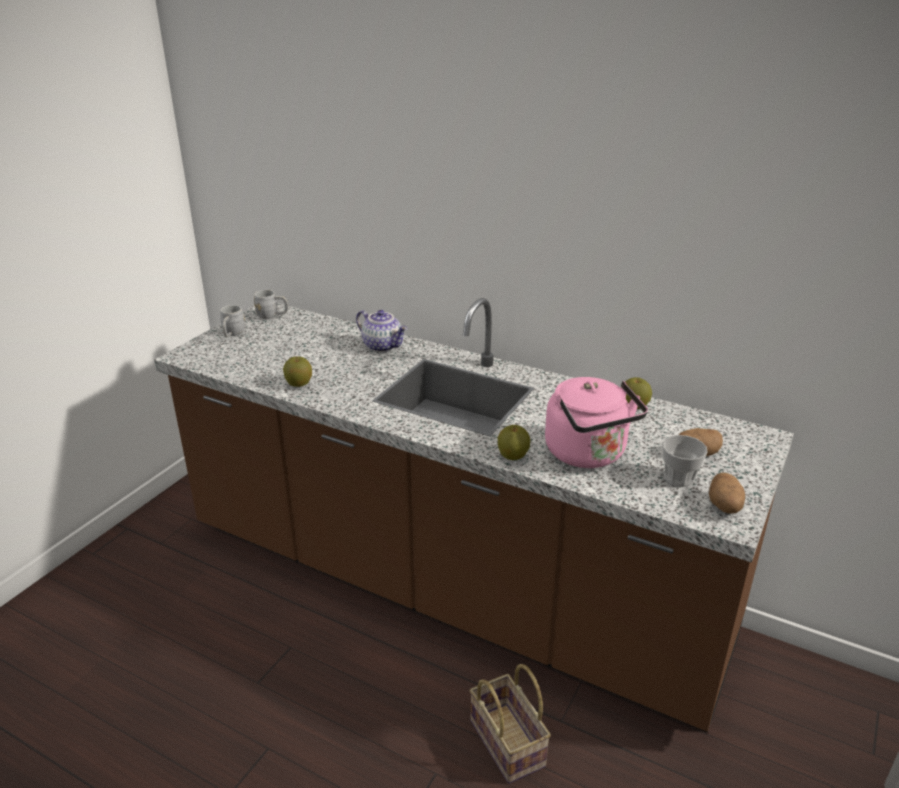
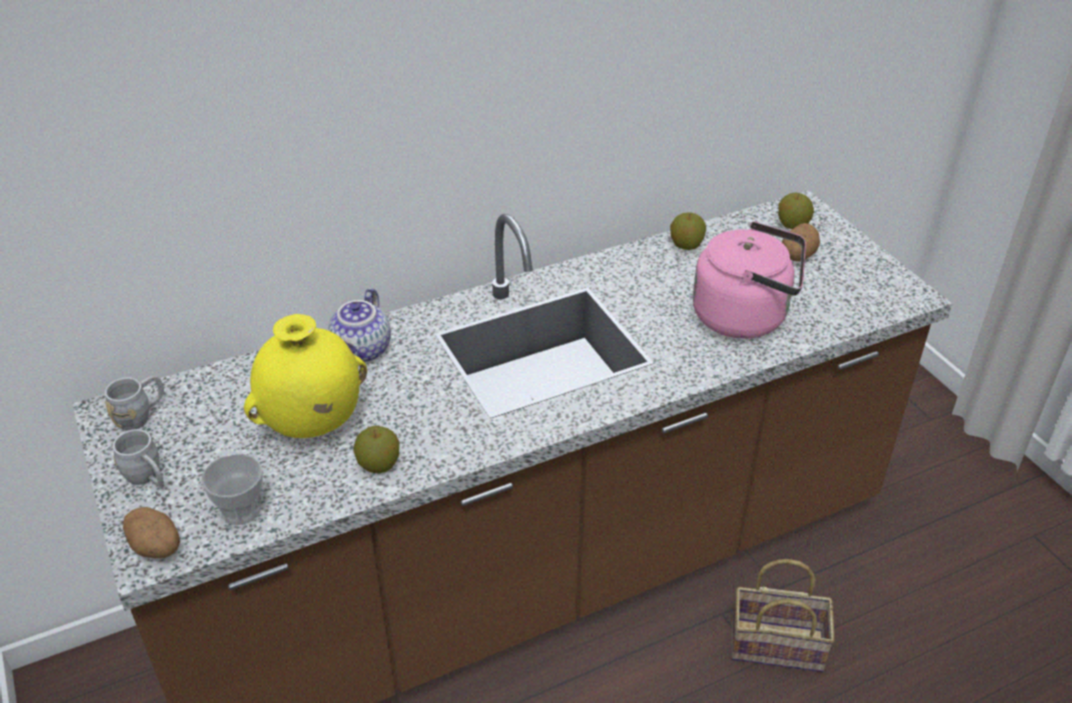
camera: 55 degrees left, 10 degrees up
teapot [356,310,408,352] -> teapot turned 120 degrees clockwise [328,288,391,363]
apple [498,425,530,460] -> apple moved to [778,192,814,229]
cup [662,435,708,487] -> cup moved to [201,454,263,525]
potato [709,473,745,514] -> potato moved to [123,507,180,558]
none -> yellow vase [244,314,367,438]

